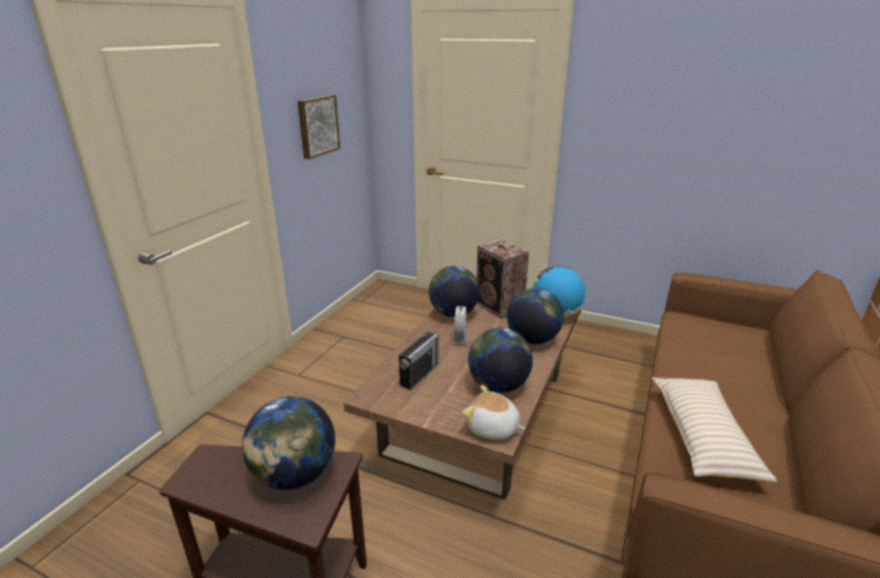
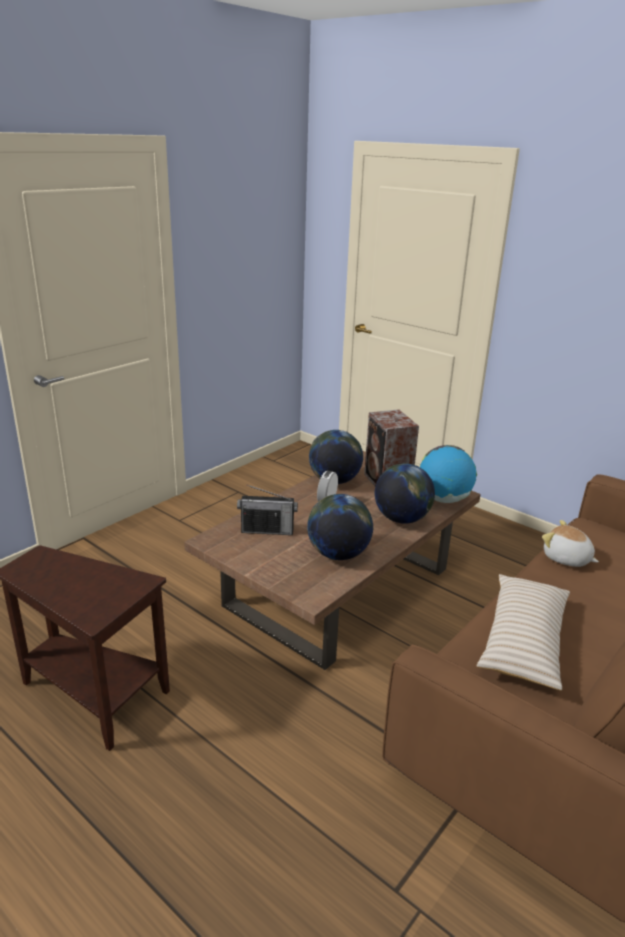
camera: 15 degrees right, 0 degrees up
globe [242,396,335,490] -> none
picture [297,95,340,159] -> none
radio [399,332,440,390] -> radio turned 45 degrees clockwise [237,485,298,535]
plush toy [462,385,525,440] -> plush toy moved to [542,520,599,567]

